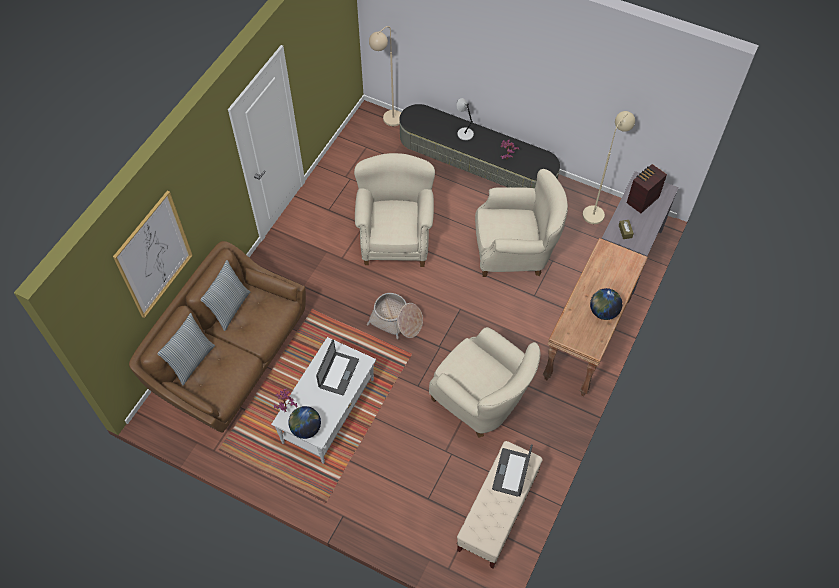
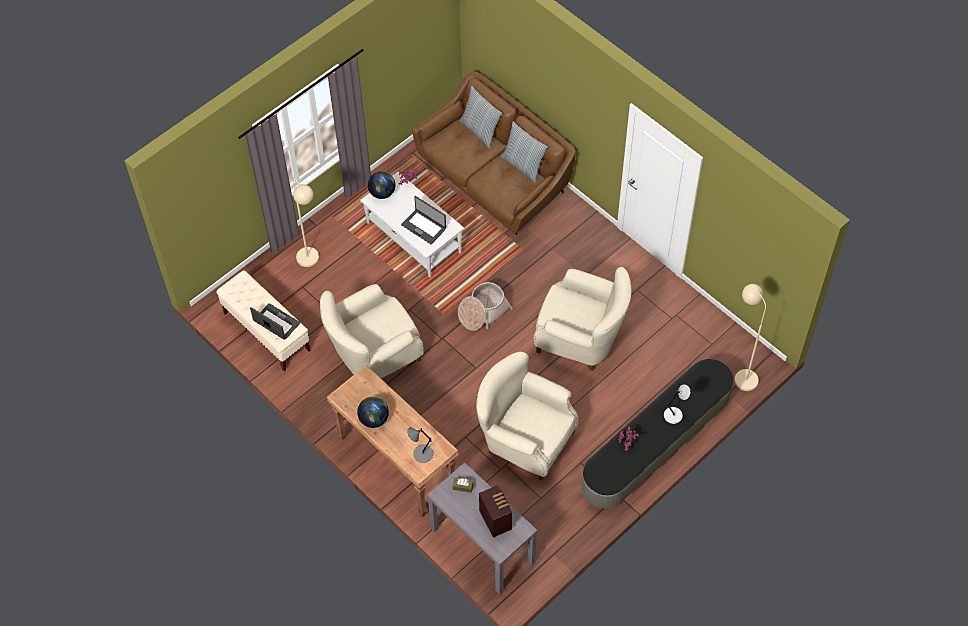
camera: 110 degrees right, 0 degrees up
picture [113,191,193,318] -> none
beige armchair [475,169,568,277] -> beige armchair turned 105 degrees clockwise [476,352,579,481]
beige floor lamp [582,111,635,224] -> beige floor lamp moved to [293,177,319,267]
none -> grey table lamp [407,427,433,463]

